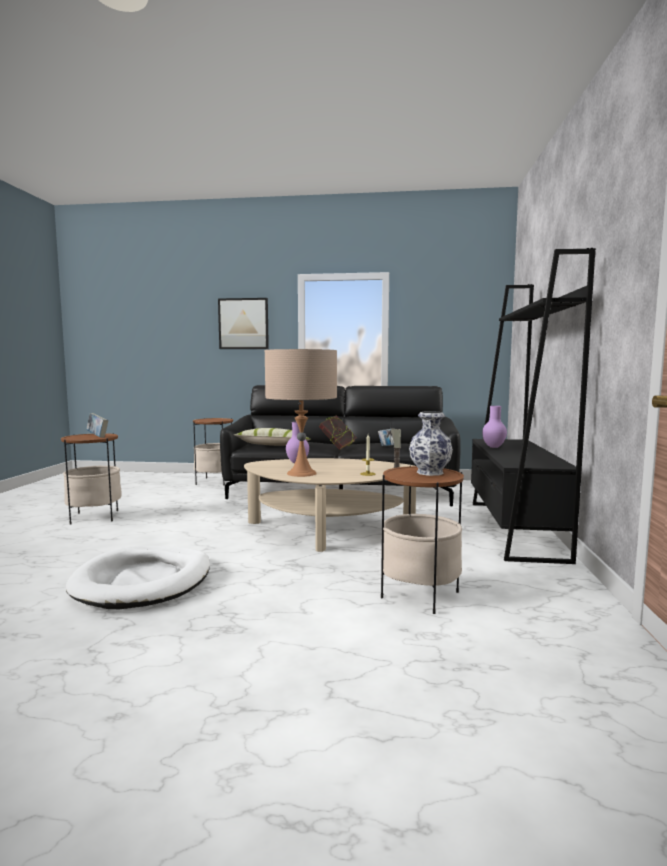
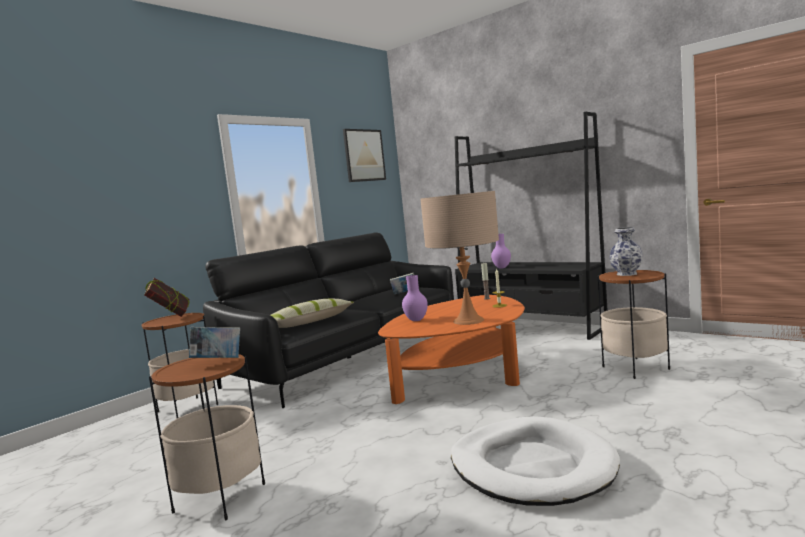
camera: 55 degrees left, 0 degrees up
picture [218,298,269,349] -> picture moved to [343,129,386,182]
beige coffee table [244,458,416,552] -> orange coffee table [378,295,525,404]
book [319,415,357,450] -> book moved to [144,278,189,317]

